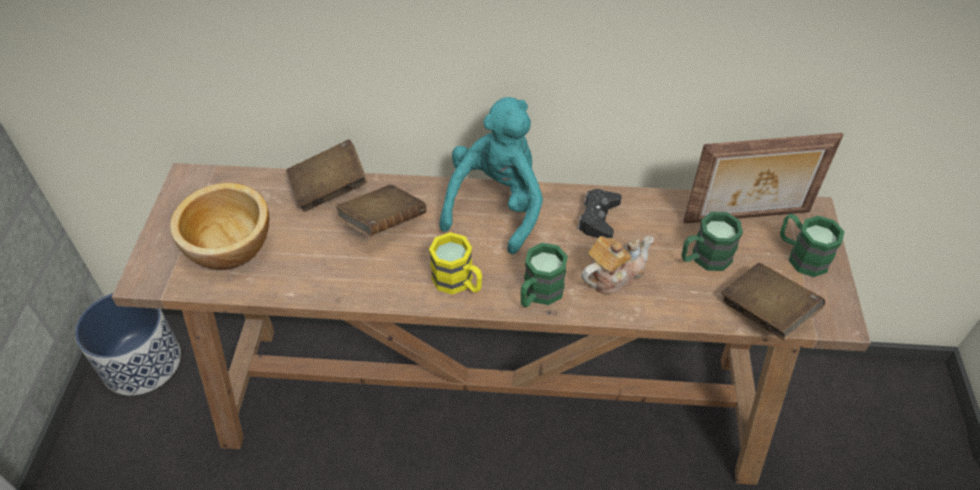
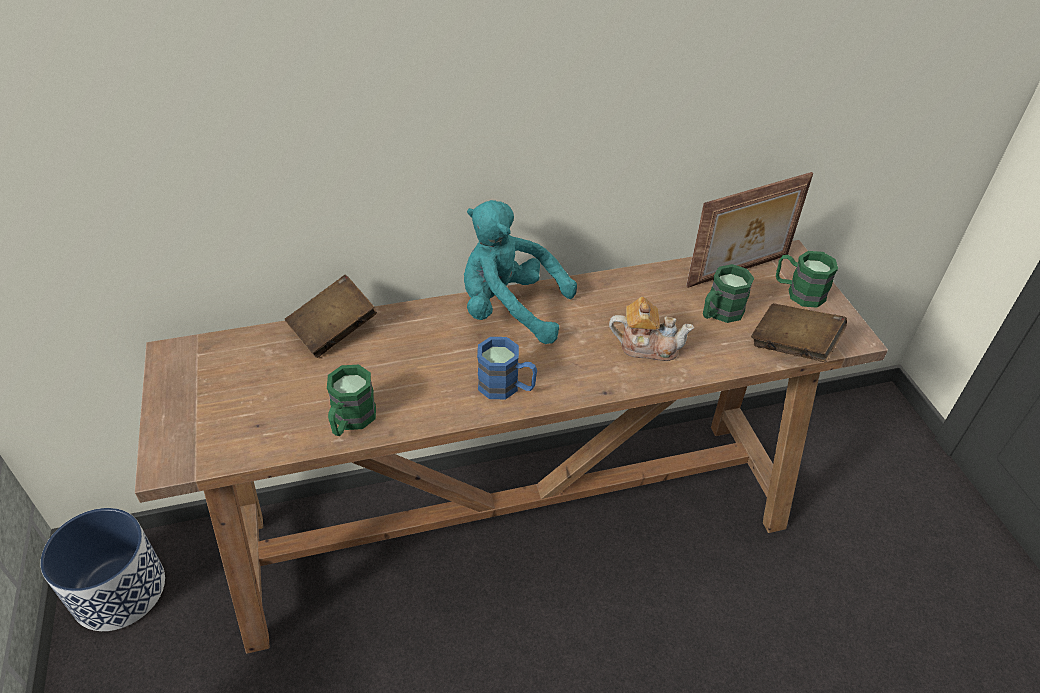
camera: 20 degrees left, 5 degrees down
bowl [170,183,270,270] -> none
brown book [335,185,426,236] -> none
yellow mug [429,232,482,295] -> blue mug [477,337,537,399]
turquoise plush toy [440,97,543,255] -> turquoise plush toy turned 75 degrees counterclockwise [464,200,577,344]
green mug [520,243,568,307] -> green mug moved to [327,365,376,436]
black game controller [577,189,622,238] -> none
teapot [581,236,654,295] -> teapot turned 60 degrees clockwise [609,297,694,361]

